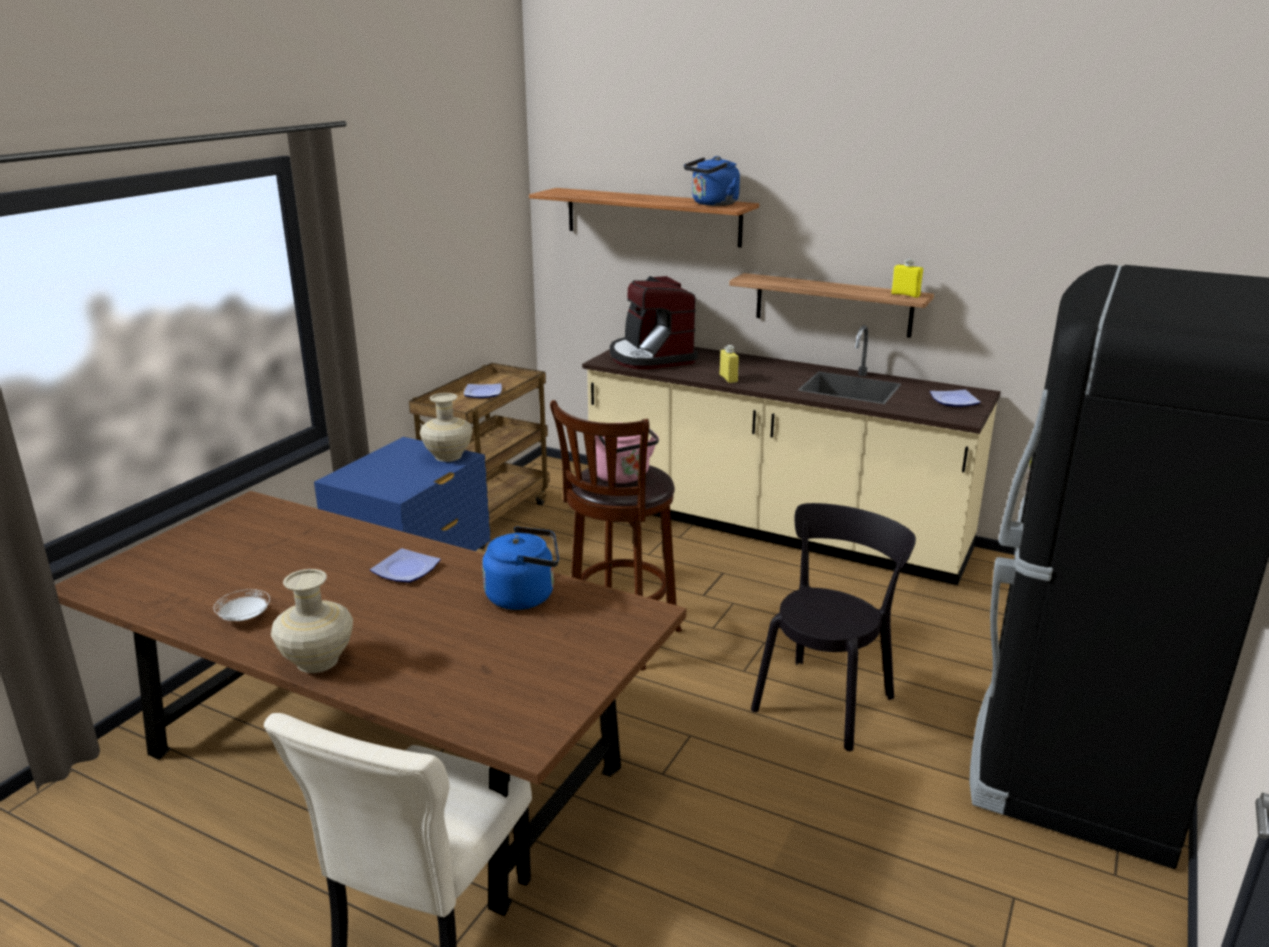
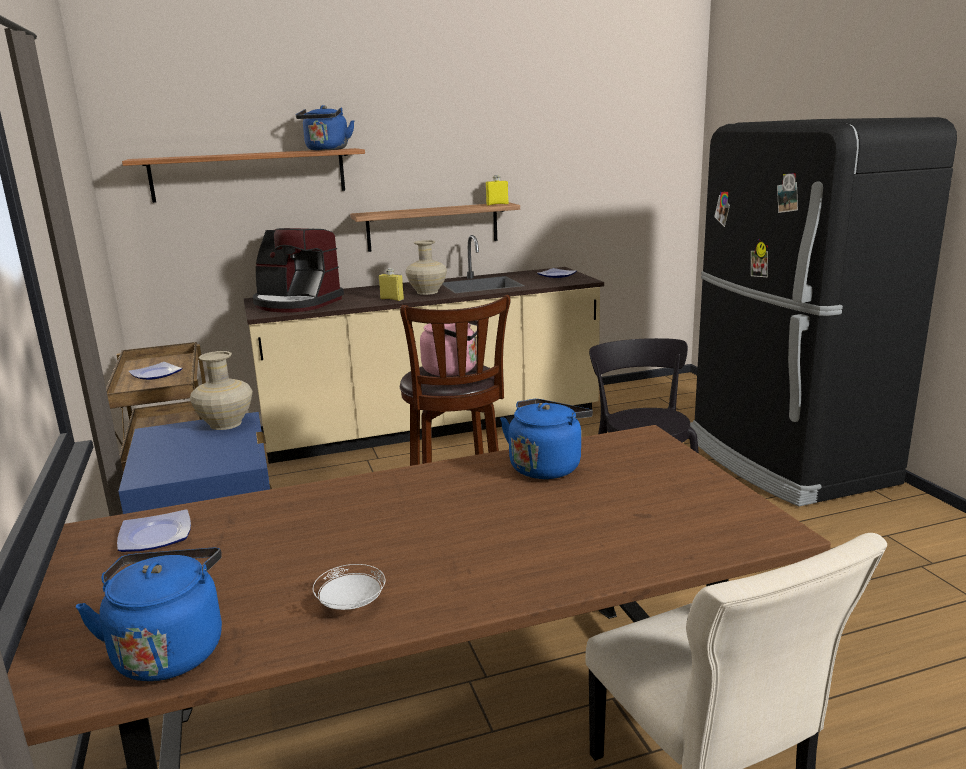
camera: 45 degrees left, 5 degrees down
beige vase [271,569,353,673] -> beige vase moved to [406,240,447,295]
plate [370,548,441,583] -> plate moved to [117,509,191,552]
none -> blue kettle [76,548,222,681]

